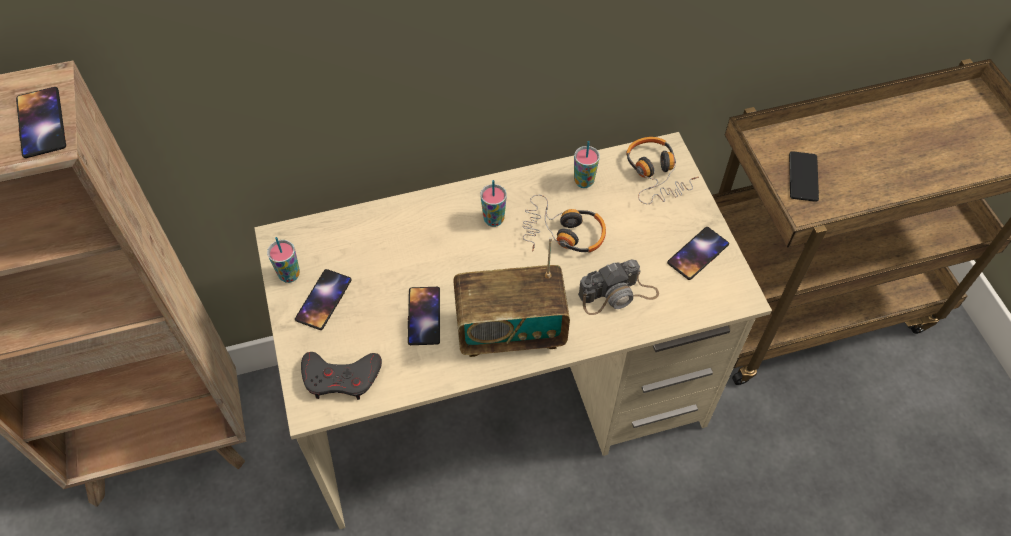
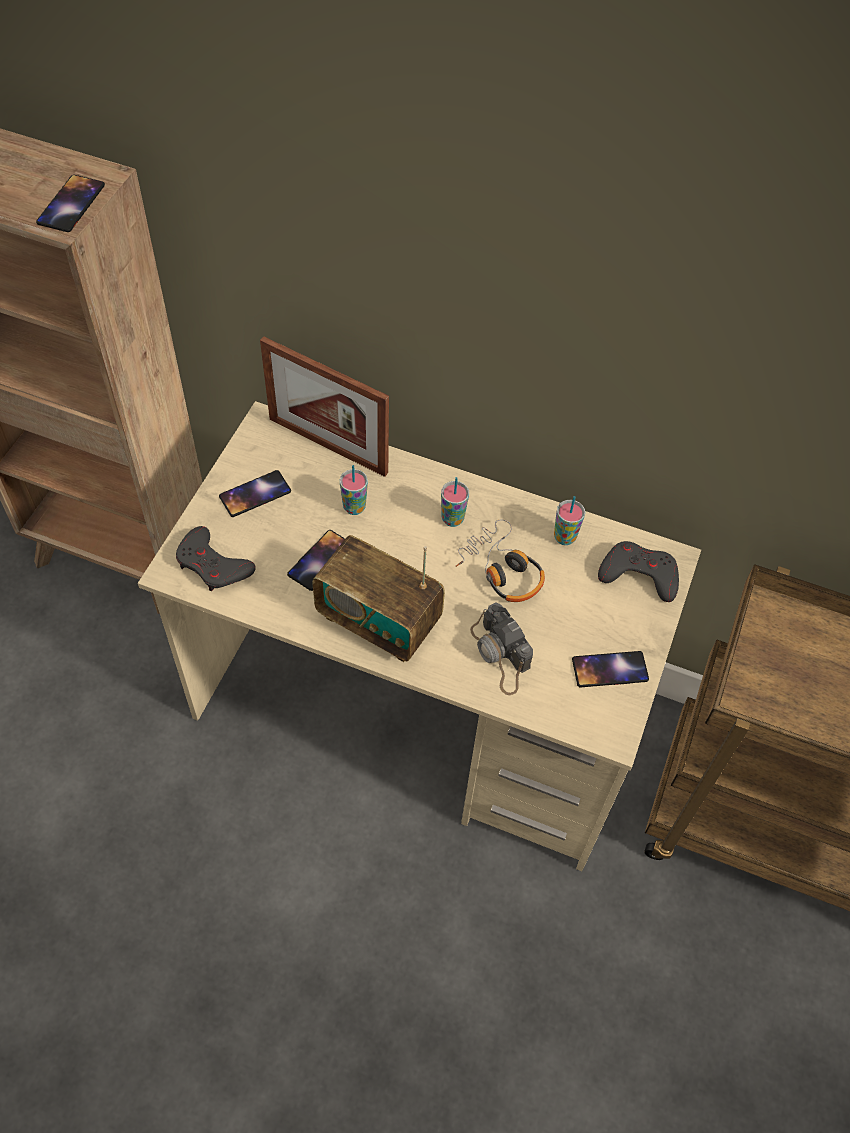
camera: 35 degrees right, 0 degrees up
cup [267,237,300,283] -> cup moved to [340,465,368,515]
camera [578,259,659,315] -> camera turned 45 degrees clockwise [470,602,533,695]
headphones [626,137,699,204] -> grey game controller [598,541,679,602]
phone [789,151,819,202] -> none
none -> picture frame [260,337,389,477]

